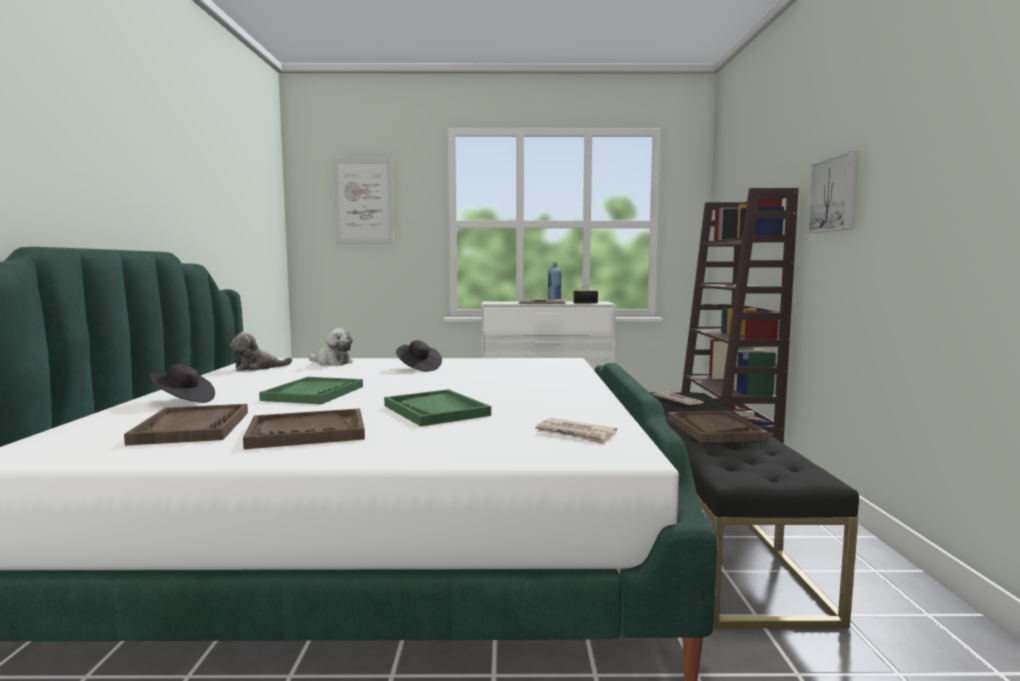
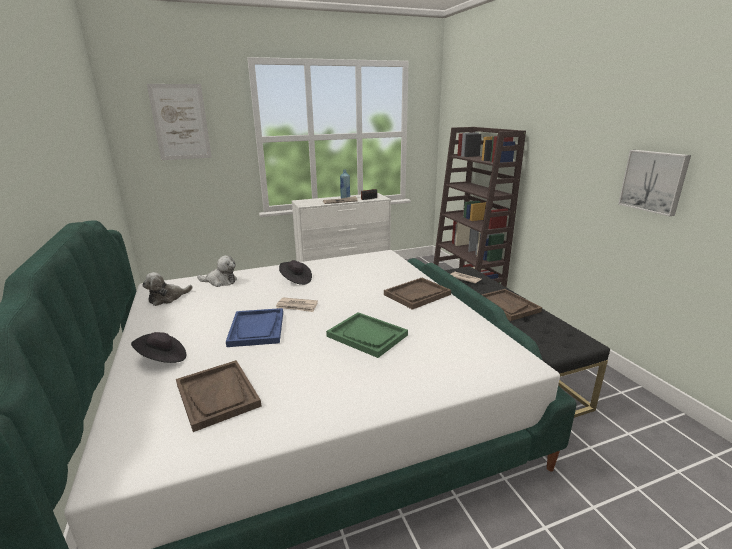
camera: 20 degrees left, 15 degrees up
brown tray [243,408,365,449] -> brown tray moved to [384,278,451,310]
green tray [259,377,363,404] -> blue tray [226,308,283,347]
newspaper [535,418,617,445] -> newspaper moved to [276,297,318,312]
picture [806,151,859,233] -> picture moved to [618,150,691,216]

